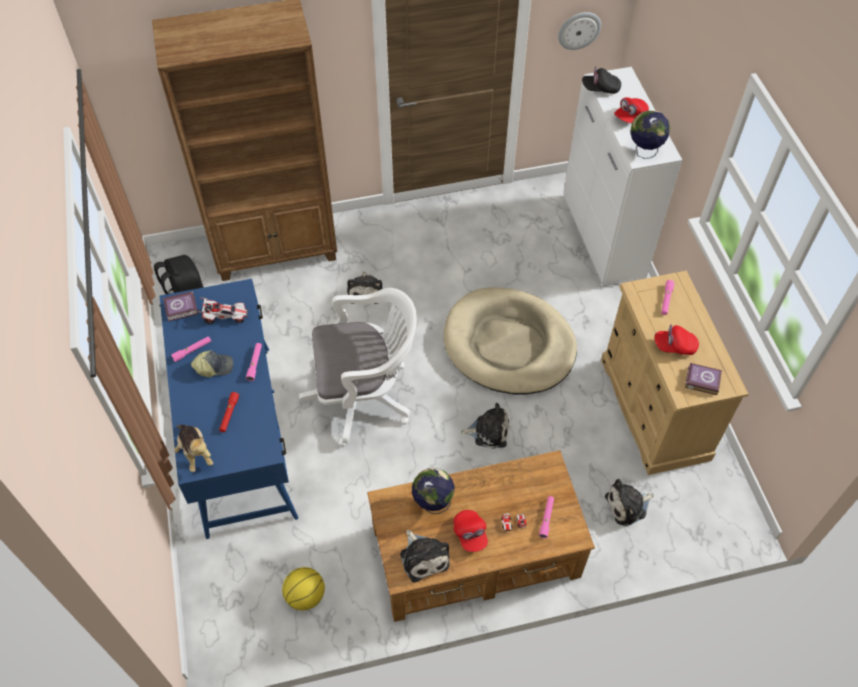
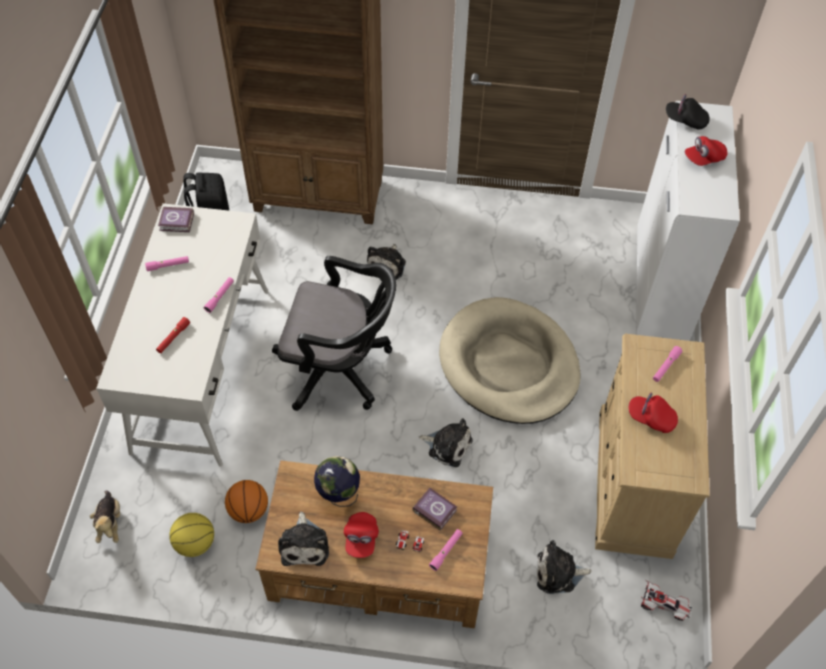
camera: 20 degrees right, 0 degrees up
blue desk [160,279,298,539] -> white desk [96,203,268,467]
plush toy [174,425,213,472] -> plush toy moved to [90,491,120,544]
cap [191,350,233,377] -> none
toy car [198,297,248,324] -> toy car moved to [641,580,692,621]
white office chair [299,288,417,446] -> black office chair [272,256,396,411]
wall clock [558,12,601,50] -> none
globe [630,110,670,159] -> none
book [685,363,722,395] -> book moved to [412,488,457,531]
none -> basketball [225,480,268,523]

